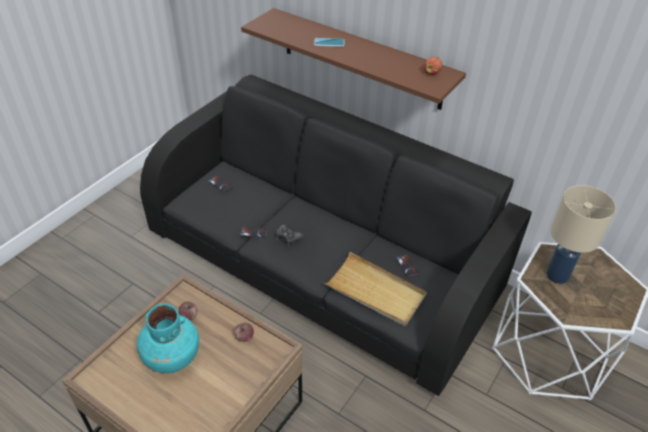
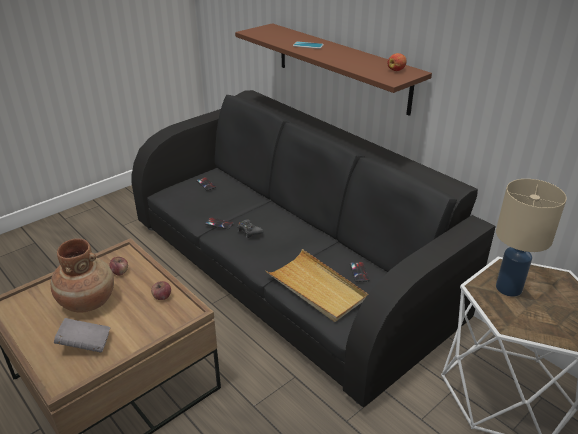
camera: 15 degrees right, 10 degrees down
turquoise vase [137,304,199,373] -> brown vase [51,238,114,313]
none -> grey book [54,318,110,353]

